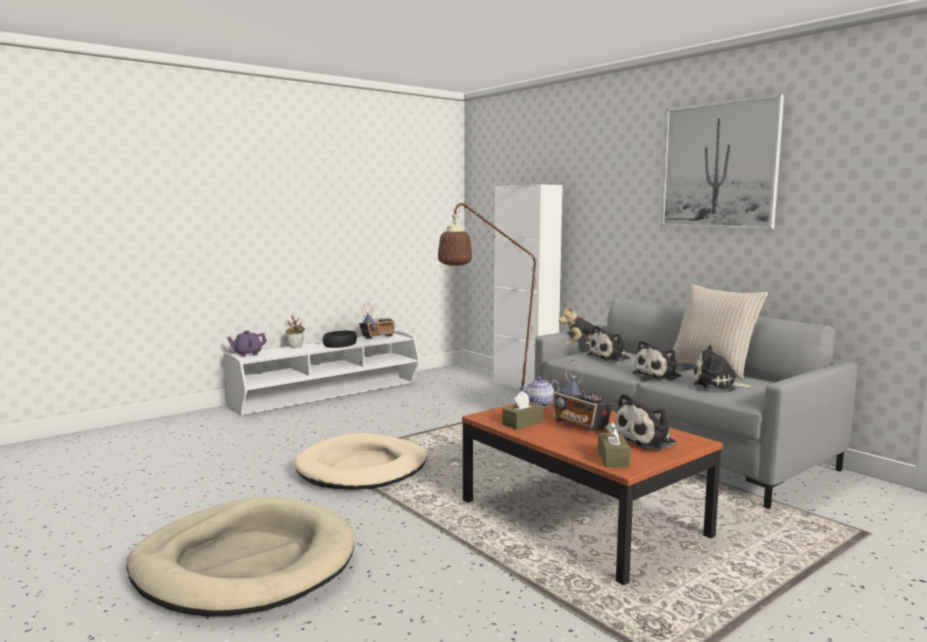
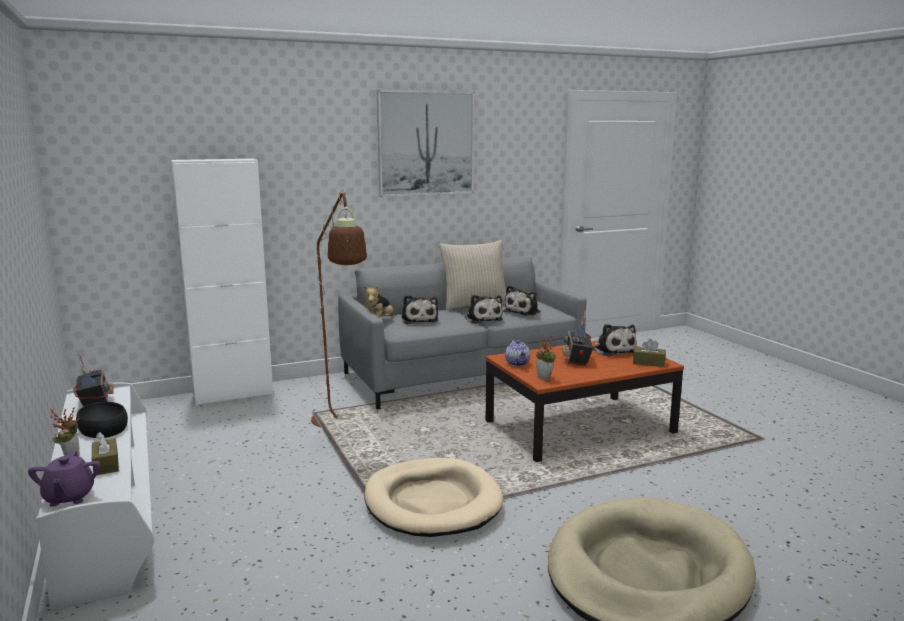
camera: 75 degrees left, 5 degrees up
brown tissue box [502,391,544,430] -> brown tissue box moved to [92,432,119,475]
radio [552,360,613,431] -> radio turned 120 degrees clockwise [562,310,593,366]
none -> potted plant [536,335,558,380]

